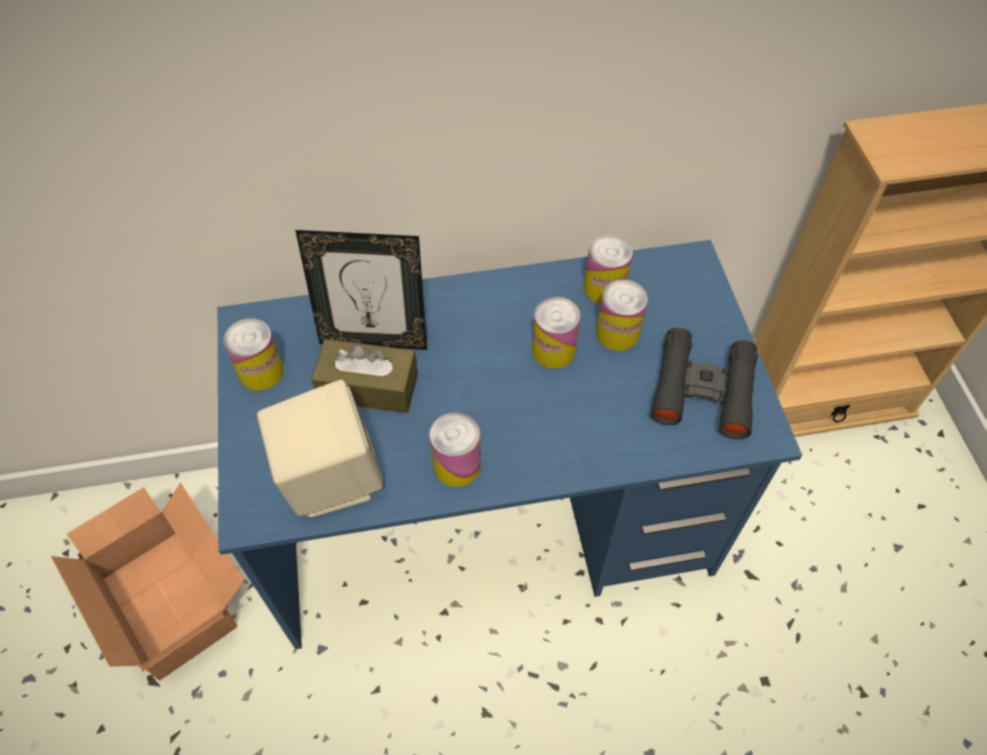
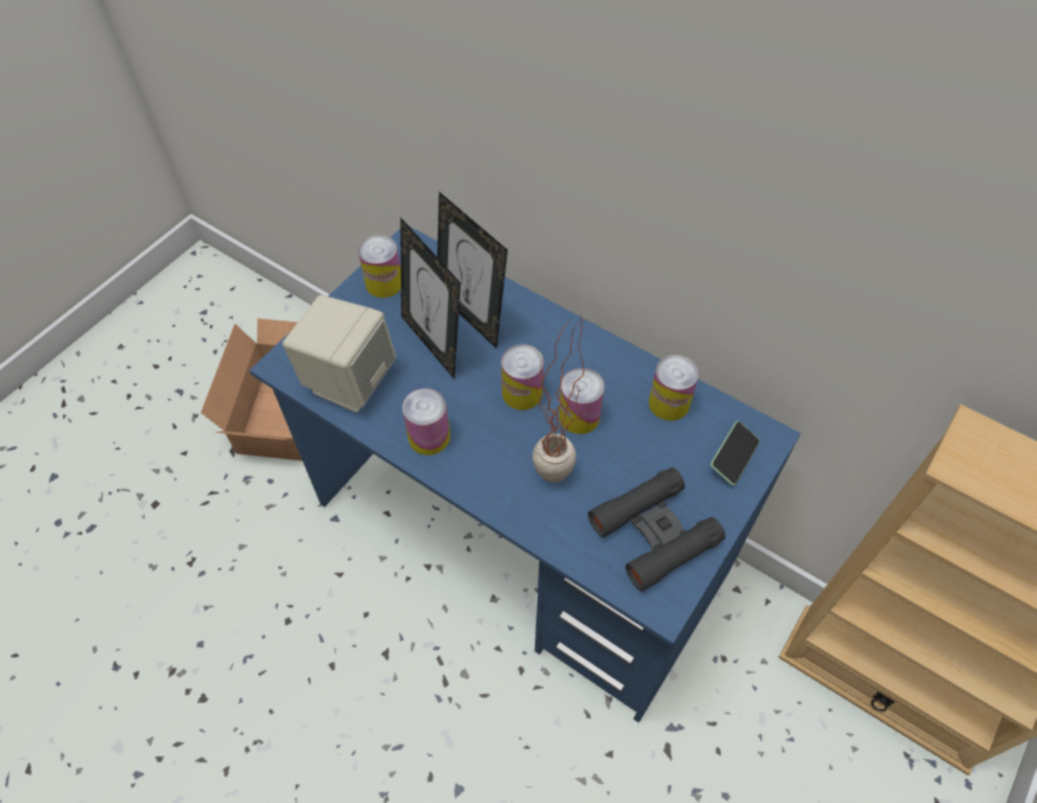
camera: 45 degrees right, 0 degrees up
brown tissue box [311,339,418,413] -> picture frame [400,217,461,379]
can [596,280,648,351] -> can moved to [501,344,544,410]
none -> potted plant [526,314,585,482]
none -> phone [711,421,760,485]

